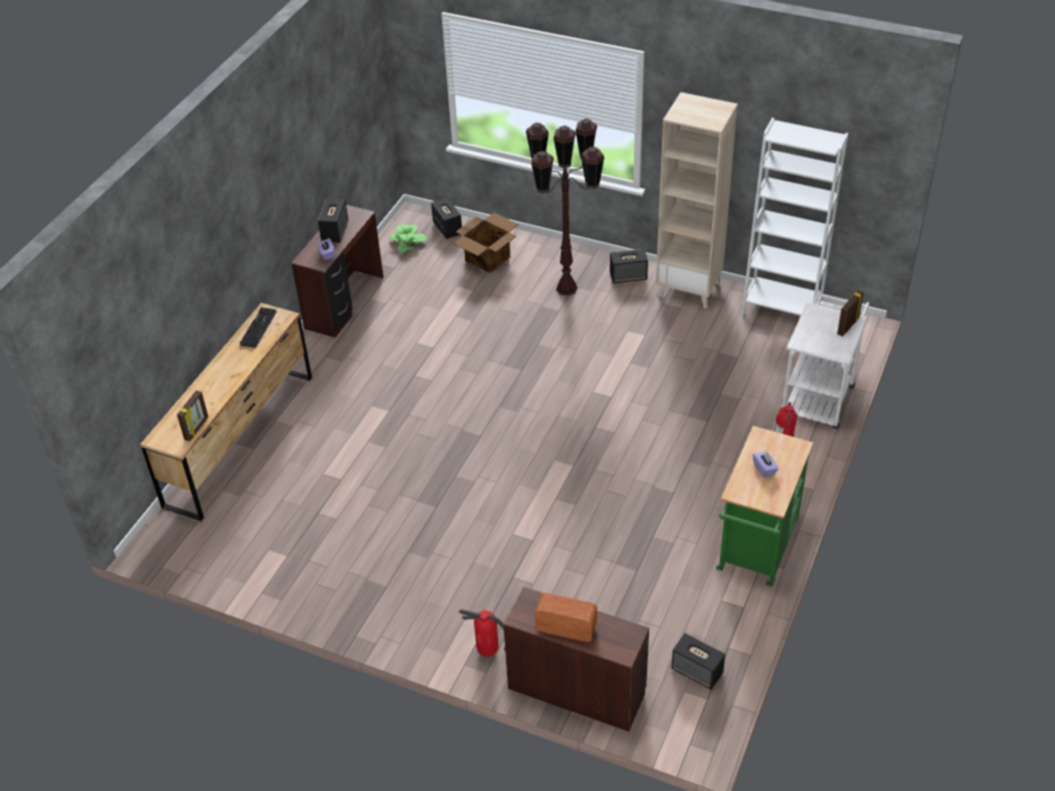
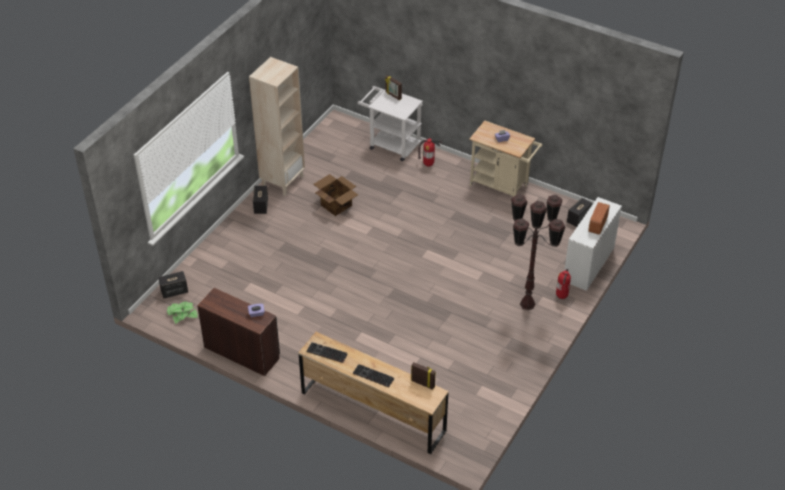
camera: 85 degrees left, 0 degrees up
speaker [318,198,348,243] -> none
cardboard box [453,213,519,273] -> cardboard box moved to [313,174,358,216]
brown desk [503,586,649,732] -> white desk [564,197,622,291]
brown floor lamp [526,119,605,296] -> brown floor lamp moved to [511,194,565,310]
green cart [716,426,813,587] -> beige cart [469,121,542,197]
white bookcase [741,118,848,316] -> none
none -> keyboard [353,364,394,387]

